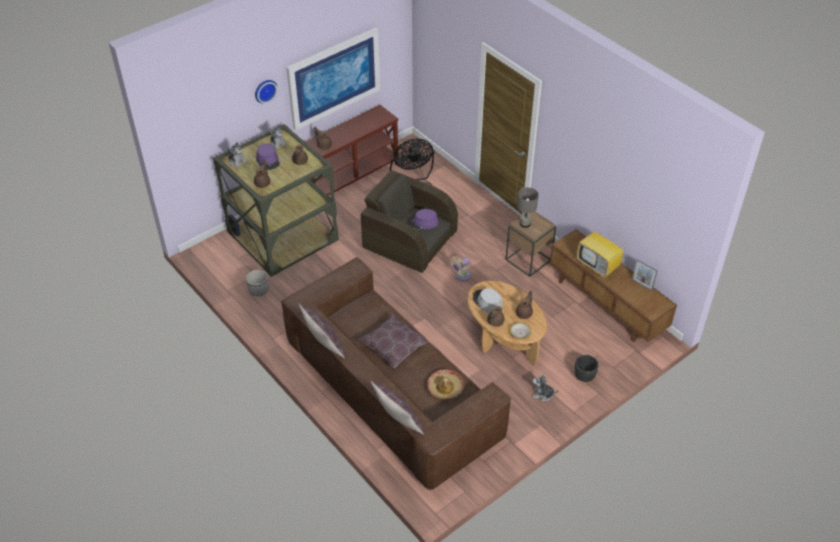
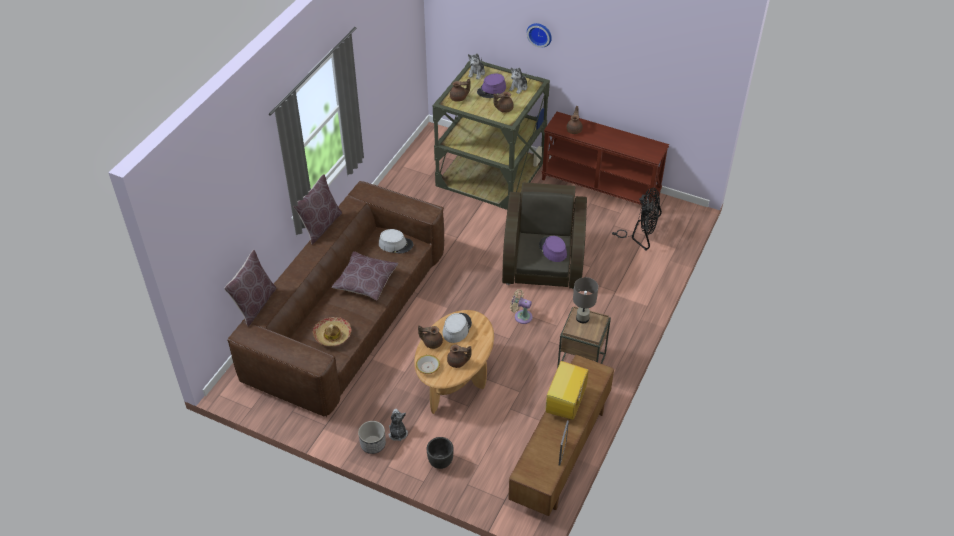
camera: 65 degrees right, 0 degrees up
planter [246,270,269,296] -> planter moved to [358,421,386,454]
picture [286,27,380,130] -> none
black fan [390,139,435,186] -> black fan turned 60 degrees clockwise [612,187,662,251]
none -> grey hat [379,229,413,254]

